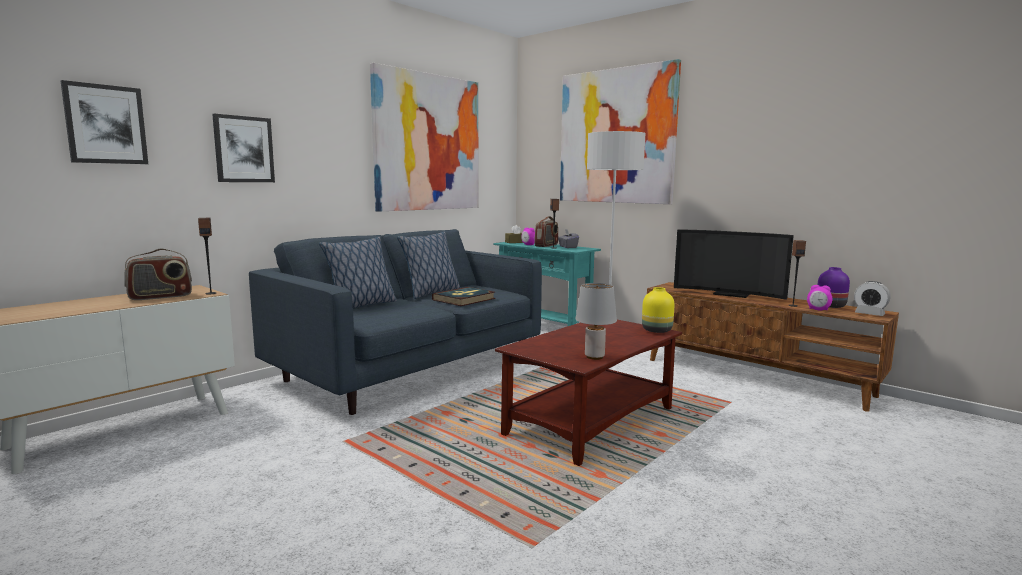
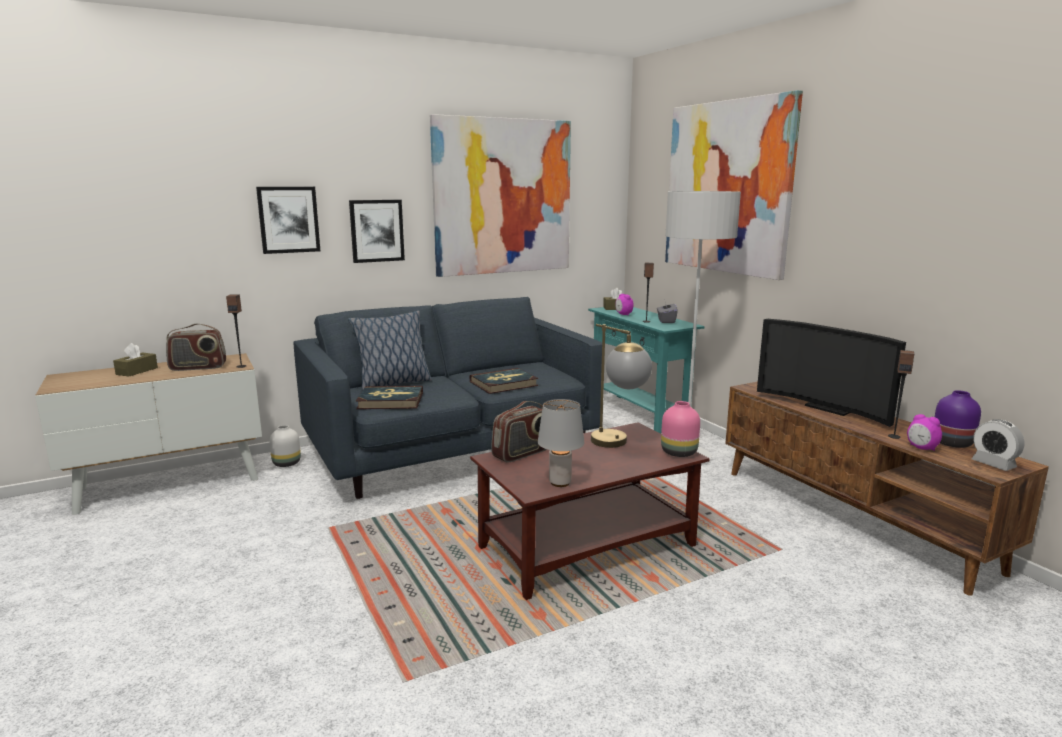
camera: 20 degrees right, 5 degrees up
picture [61,80,148,164] -> picture moved to [349,200,405,263]
pillow [397,231,460,299] -> none
radio [534,216,558,247] -> radio moved to [491,401,547,462]
yellow vase [642,287,675,333] -> pink vase [661,401,700,457]
none -> brown tissue box [113,343,158,377]
none -> white vase [269,425,301,467]
none -> book [356,386,423,409]
none -> table lamp [591,324,652,448]

